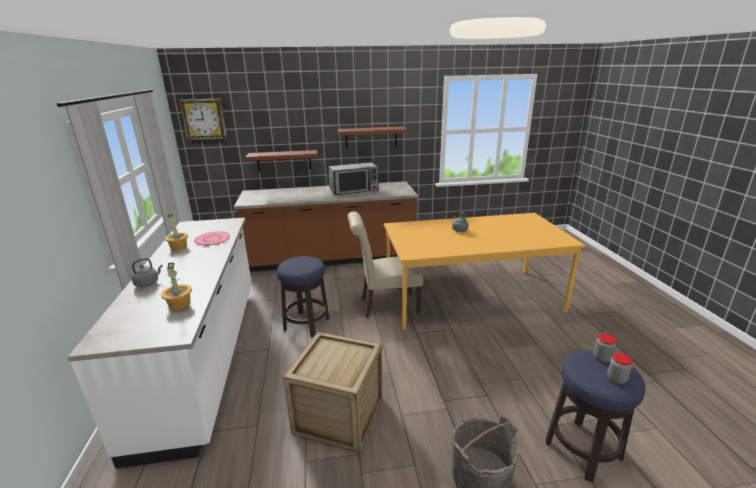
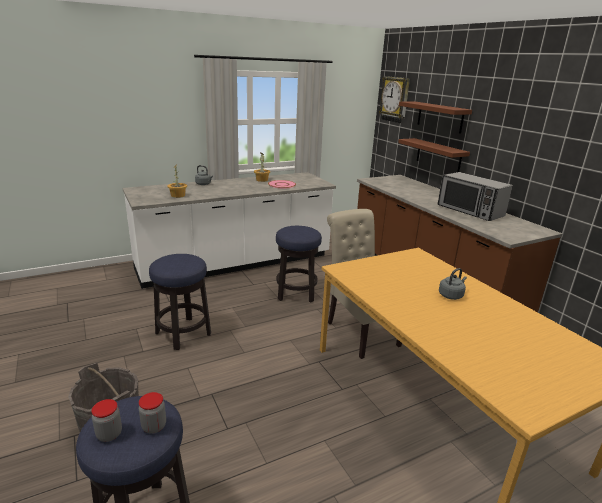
camera: 70 degrees right, 0 degrees up
crate [283,332,383,453] -> stool [149,254,211,350]
brown shelf [338,126,408,148] -> brown shelf moved to [399,102,472,134]

